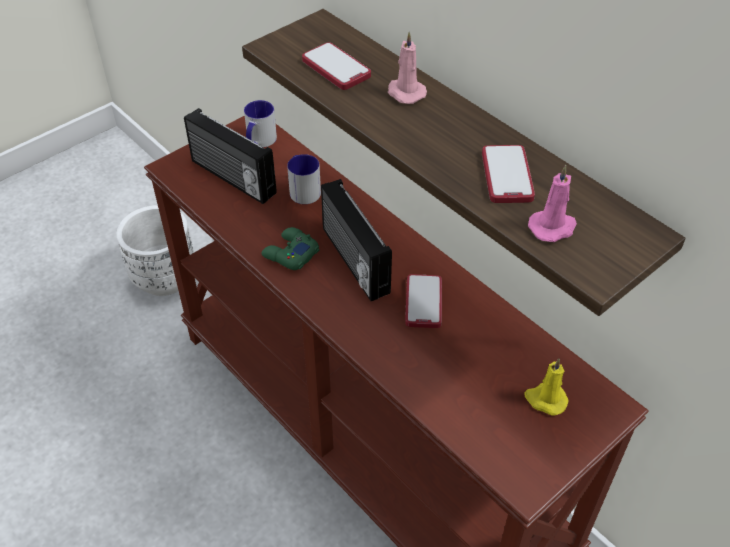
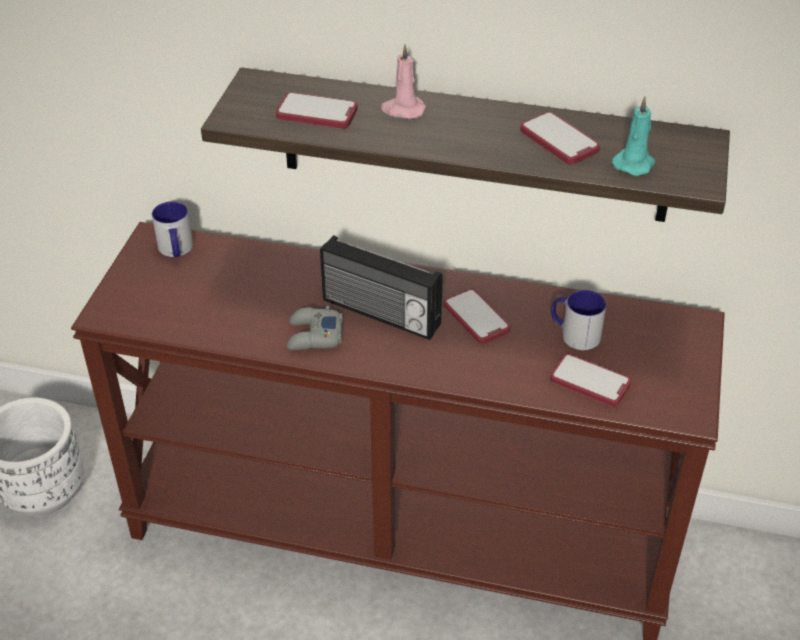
camera: 35 degrees left, 5 degrees down
radio [184,108,277,204] -> none
green game controller [262,227,319,270] -> grey game controller [287,306,343,350]
mug [287,154,321,204] -> mug moved to [551,290,606,350]
yellow candle [524,358,569,416] -> none
pink candle [528,165,577,242] -> turquoise candle [612,97,655,176]
none -> phone [550,354,631,407]

